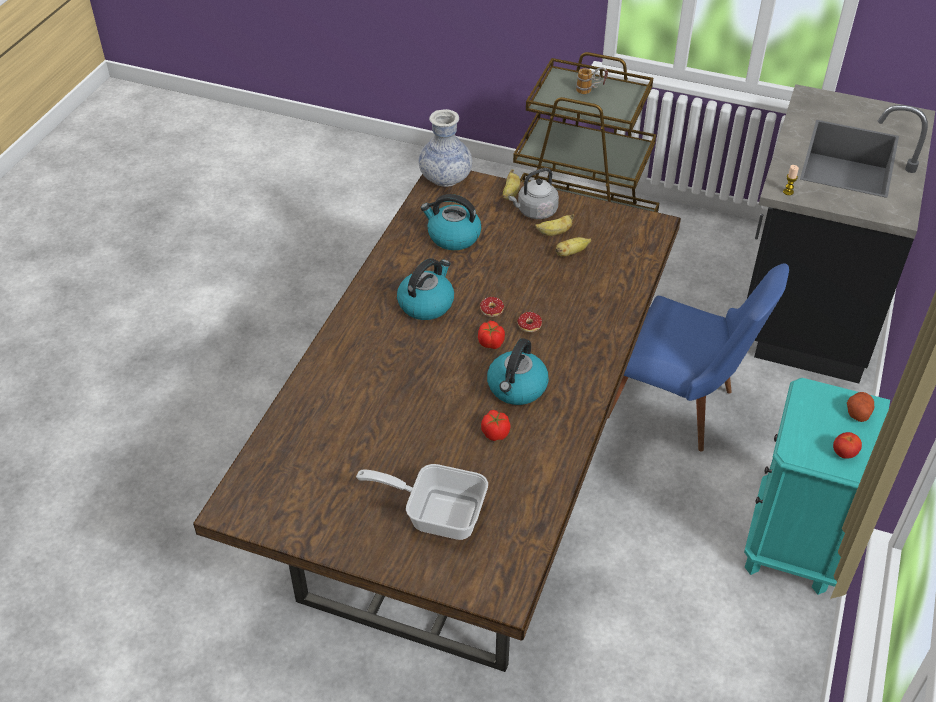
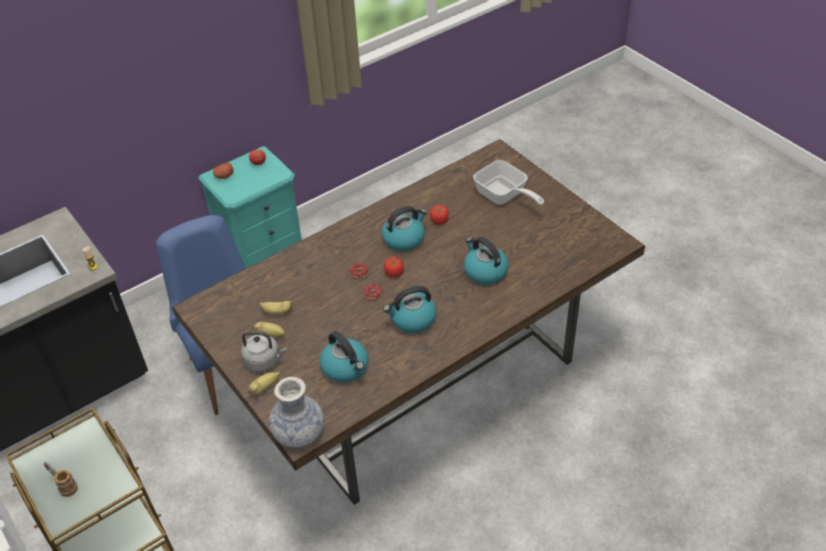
camera: 145 degrees left, 0 degrees up
none -> kettle [464,237,509,285]

